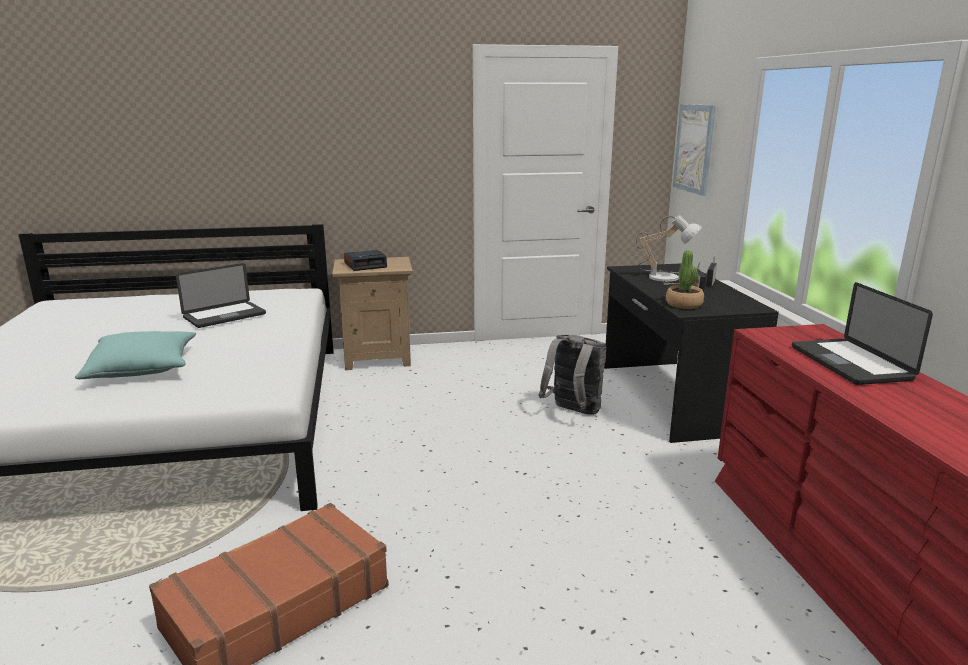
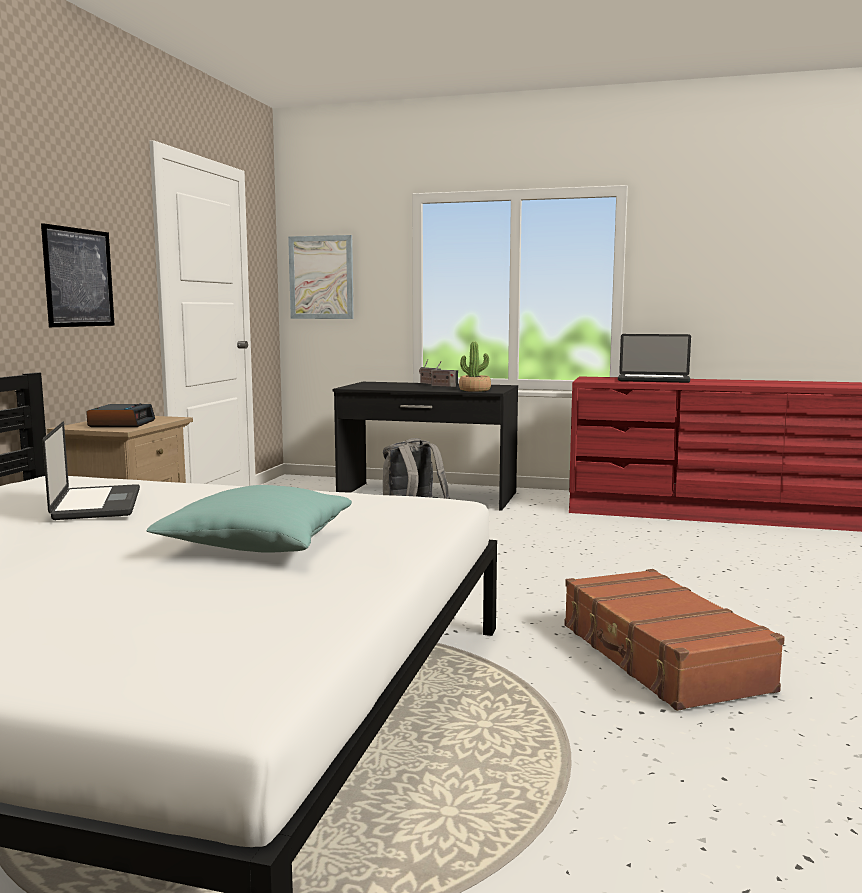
camera: 65 degrees left, 10 degrees down
table lamp [636,215,702,285] -> none
none -> picture [41,223,115,327]

